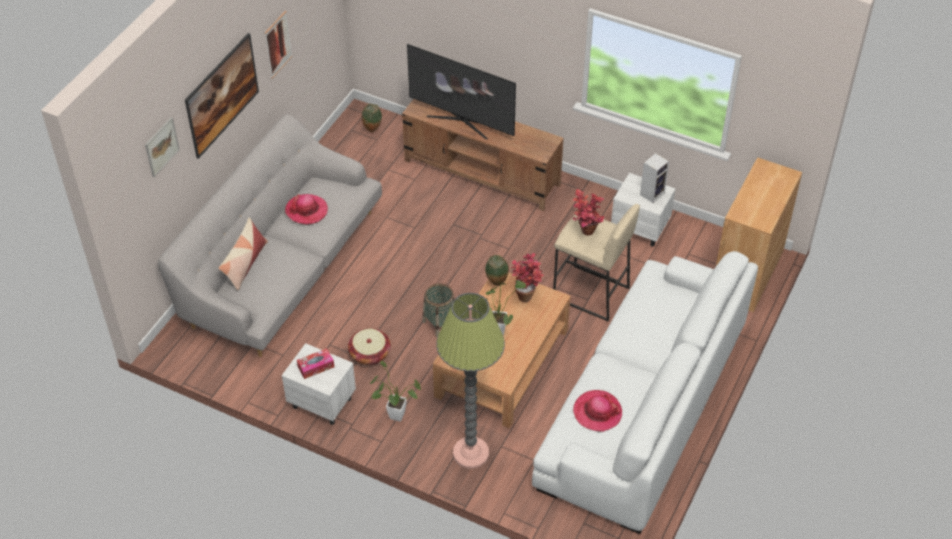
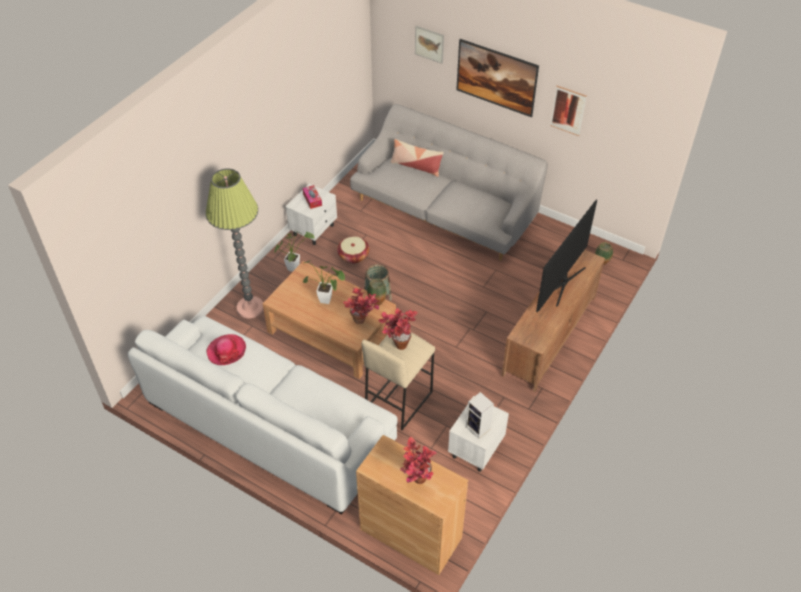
camera: 95 degrees right, 0 degrees up
hat [285,194,328,225] -> none
none -> potted plant [400,437,437,484]

